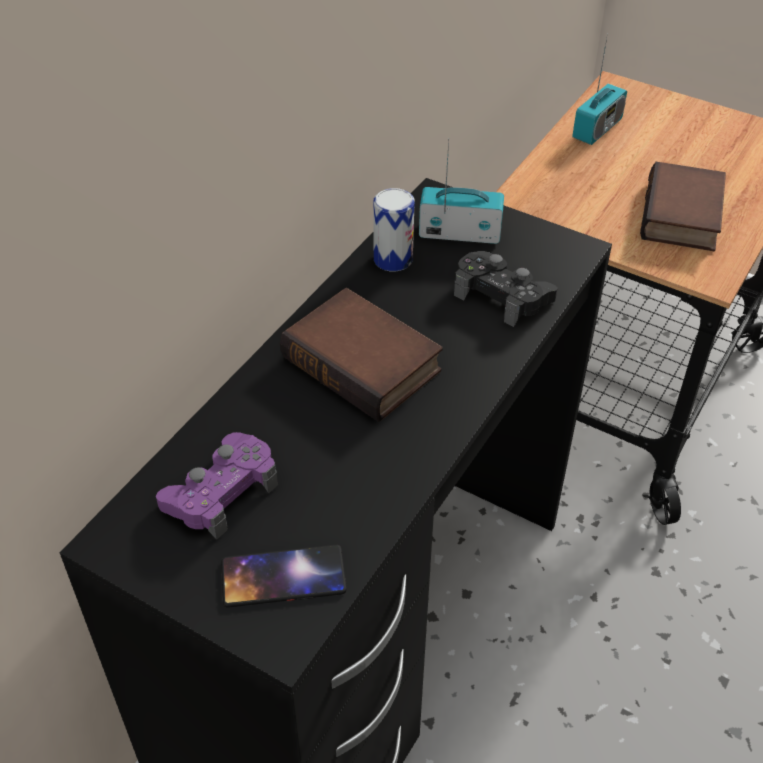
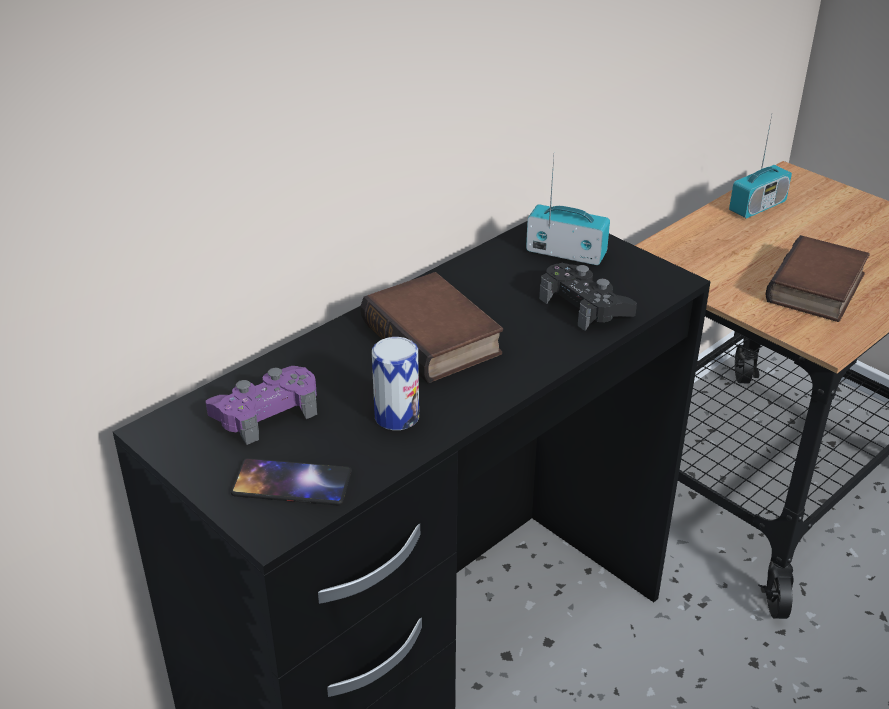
camera: 15 degrees right, 10 degrees down
can [373,188,415,272] -> can moved to [372,337,419,430]

